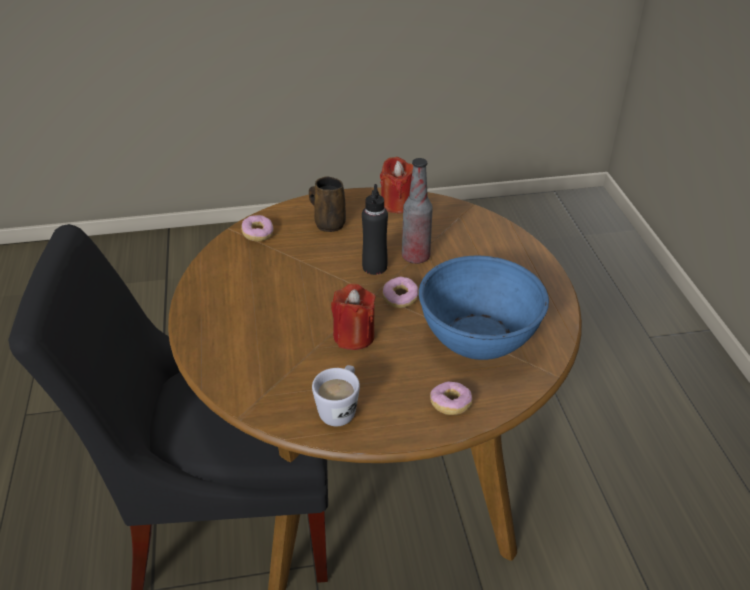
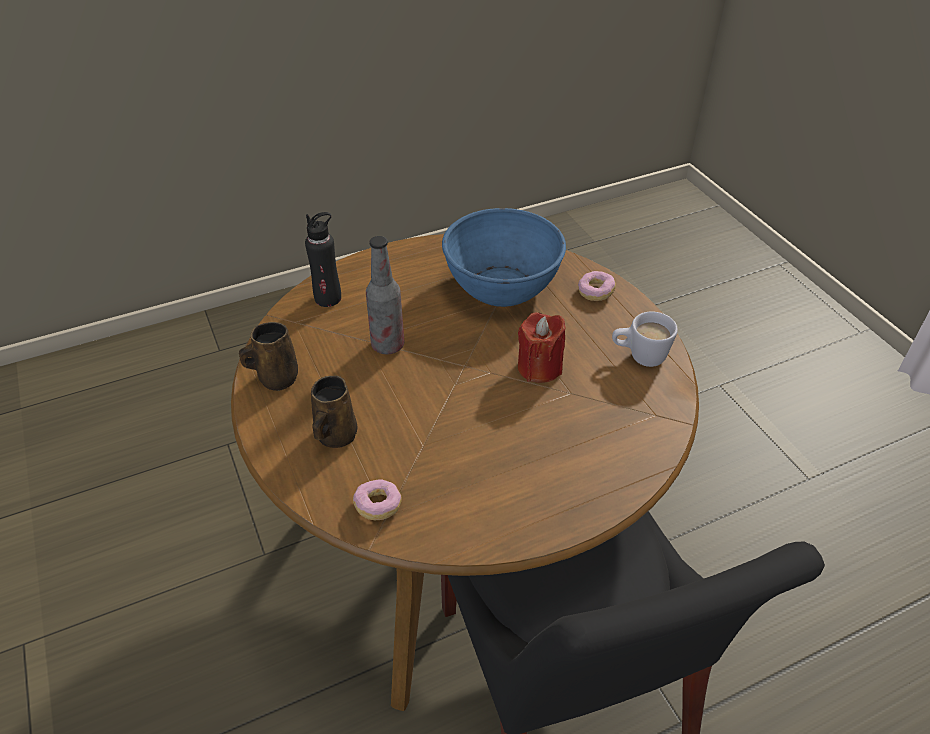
camera: 105 degrees left, 5 degrees up
black bottle [362,184,388,275] -> black bottle moved to [305,212,341,307]
red candle [380,157,413,214] -> brown mug [239,322,298,391]
donut [382,276,419,308] -> none

